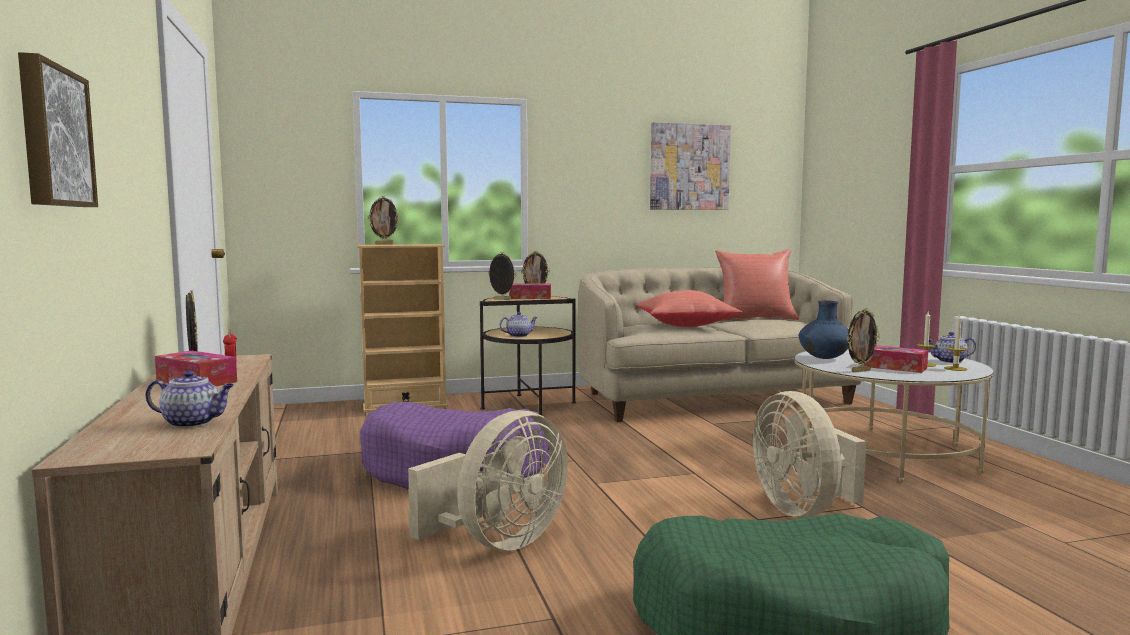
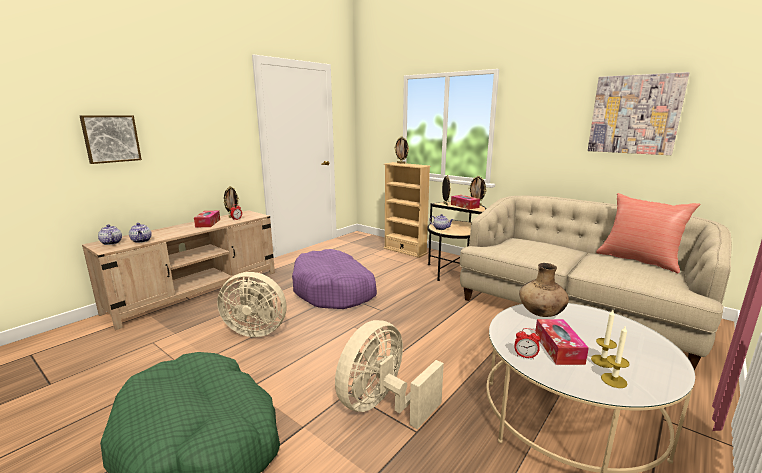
camera: 55 degrees right, 10 degrees up
red pillow [636,290,742,327] -> none
blue vase [799,300,848,359] -> brown vase [519,263,569,317]
picture frame [847,308,880,372] -> none
teapot [929,332,976,363] -> teapot moved to [98,224,122,245]
none -> alarm clock [514,328,540,359]

